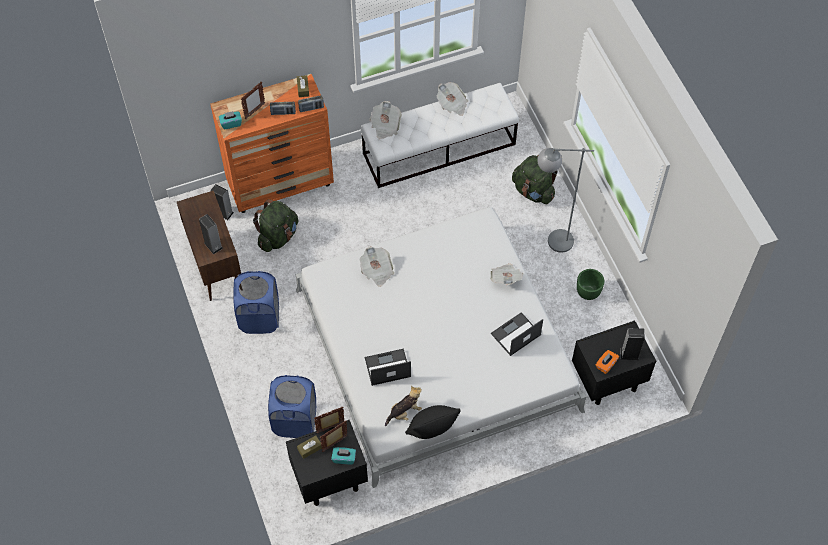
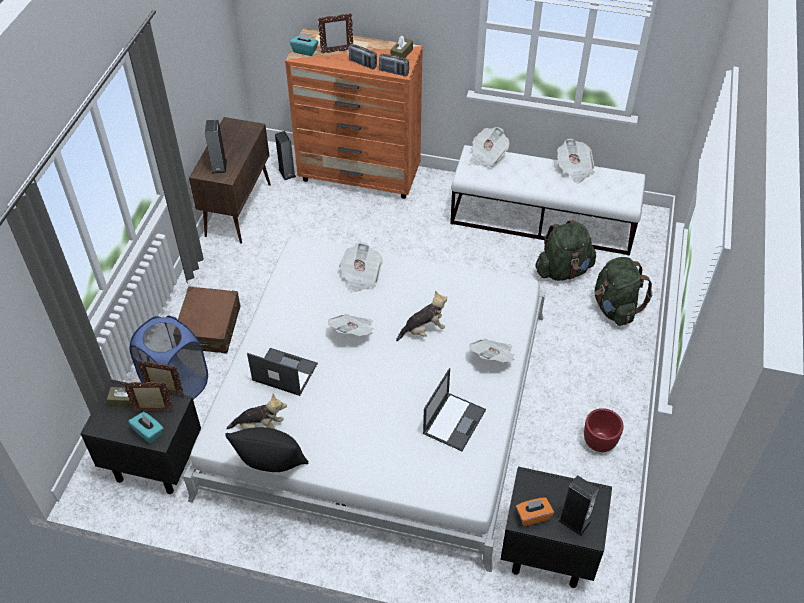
camera: 35 degrees right, 10 degrees down
blue laundry basket [233,271,279,334] -> none
green backpack [253,199,298,252] -> green backpack moved to [535,220,596,281]
laptop [491,312,543,356] -> laptop turned 120 degrees clockwise [423,368,486,451]
grey floor lamp [537,148,594,253] -> none
green planter [577,269,604,300] -> red planter [584,408,624,452]
none -> brown suitcase [178,287,241,354]
none -> newspaper [328,314,373,336]
none -> plush toy [396,291,448,341]

